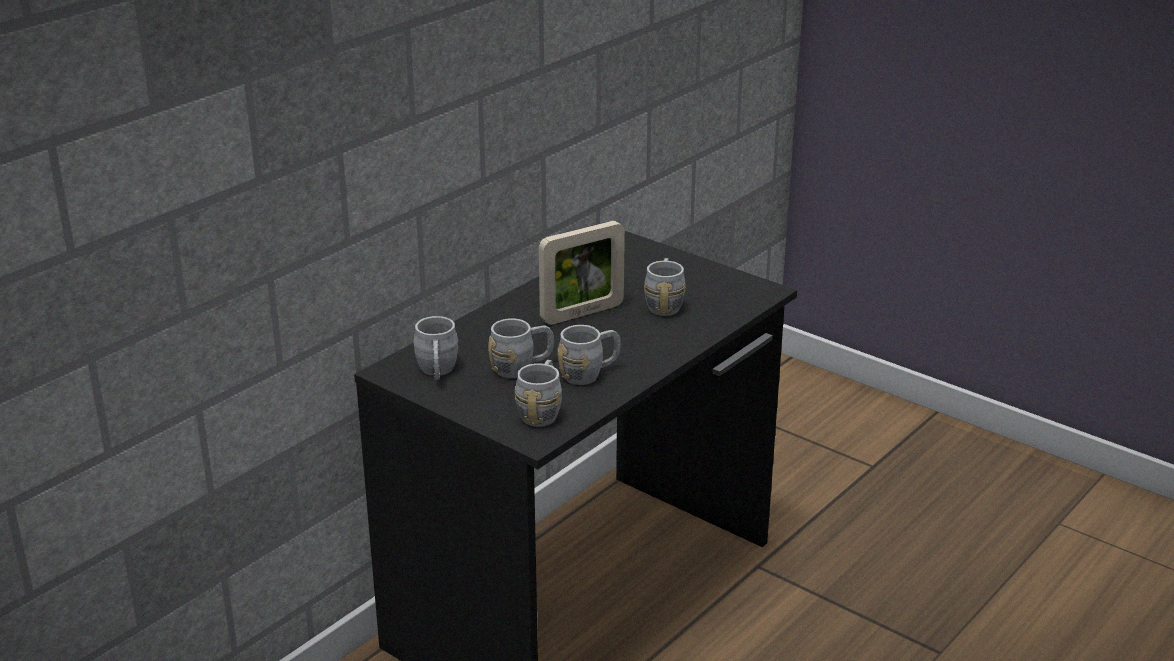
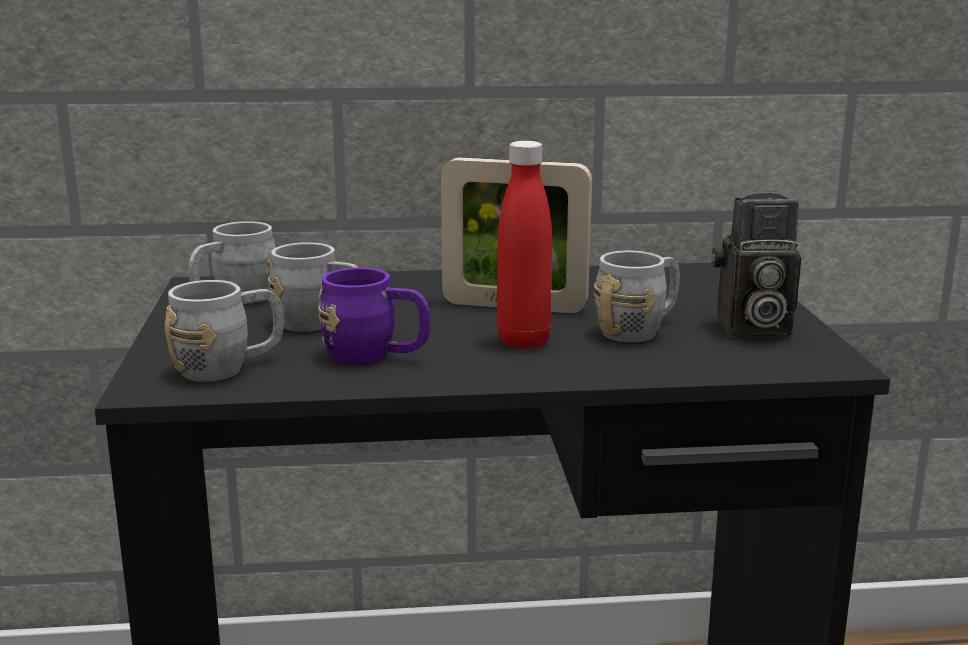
camera: 45 degrees right, 10 degrees down
grey mug [558,325,621,385] -> purple mug [318,267,431,365]
none -> red bottle [497,141,552,349]
none -> camera [712,193,801,339]

